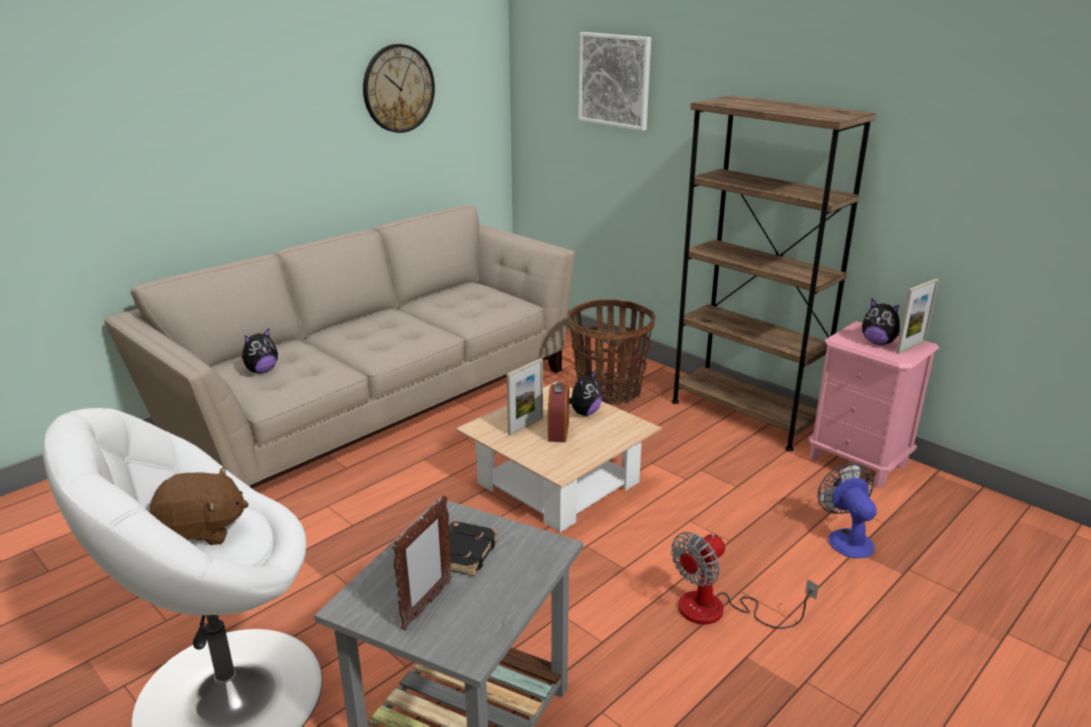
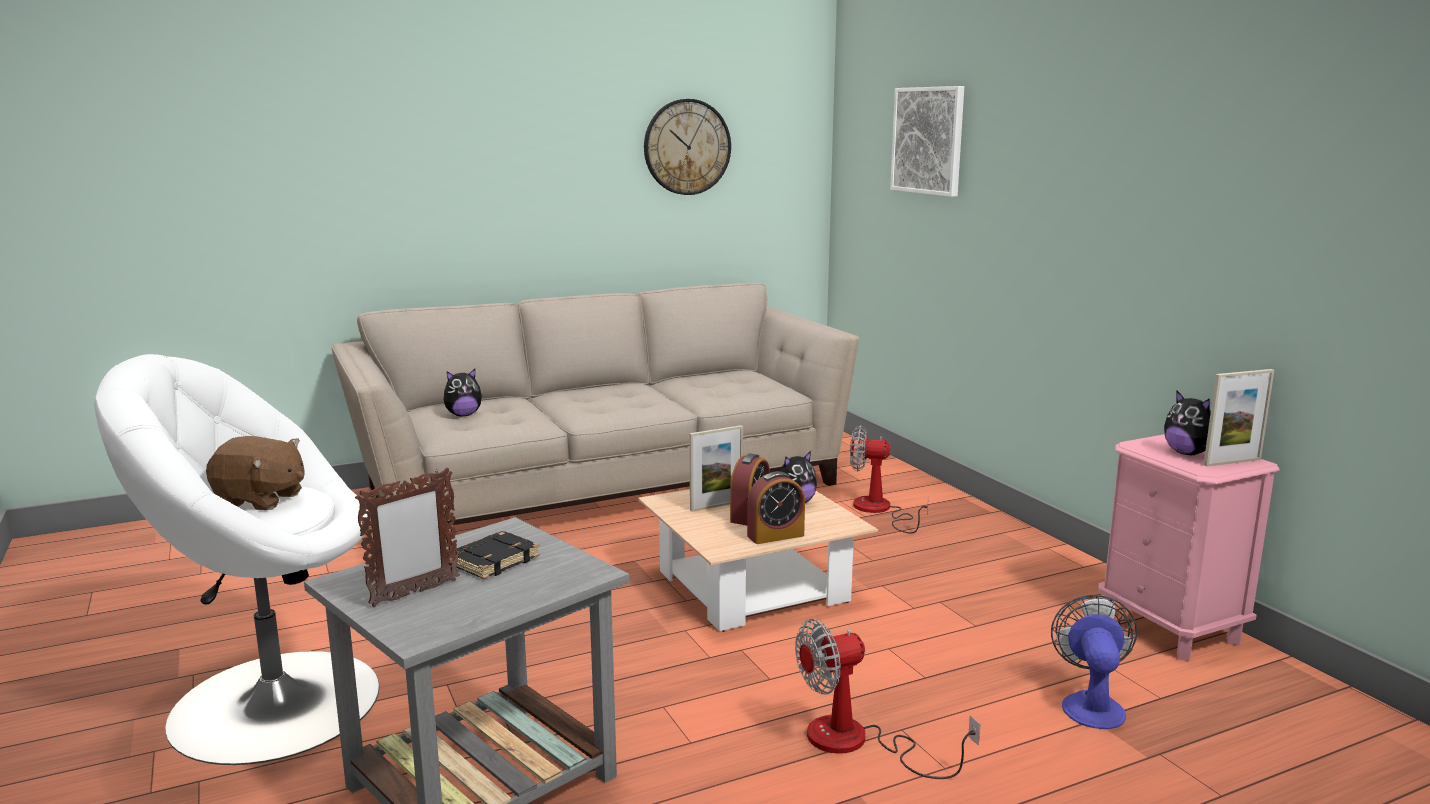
camera: 20 degrees right, 10 degrees down
basket [568,299,655,405] -> fan [850,426,928,534]
brown bookcase [671,95,877,451] -> none
none -> alarm clock [747,471,805,544]

